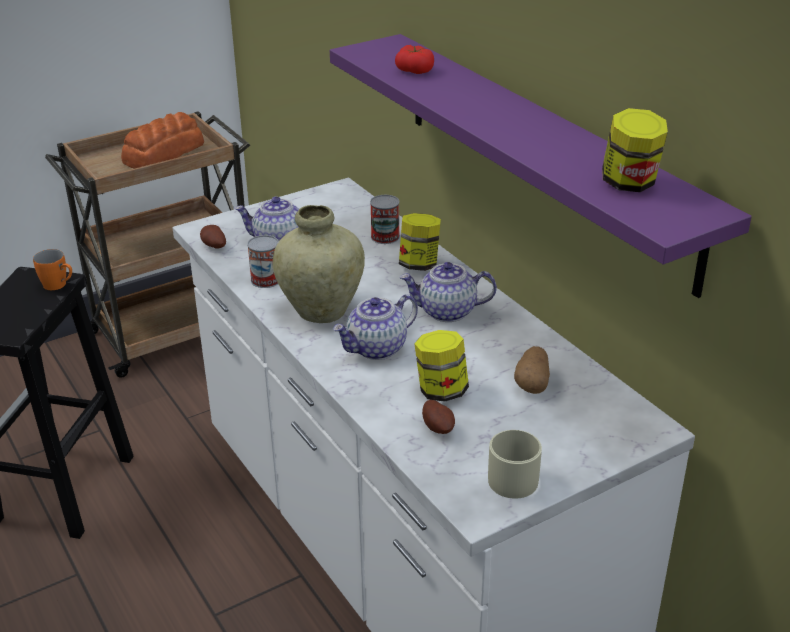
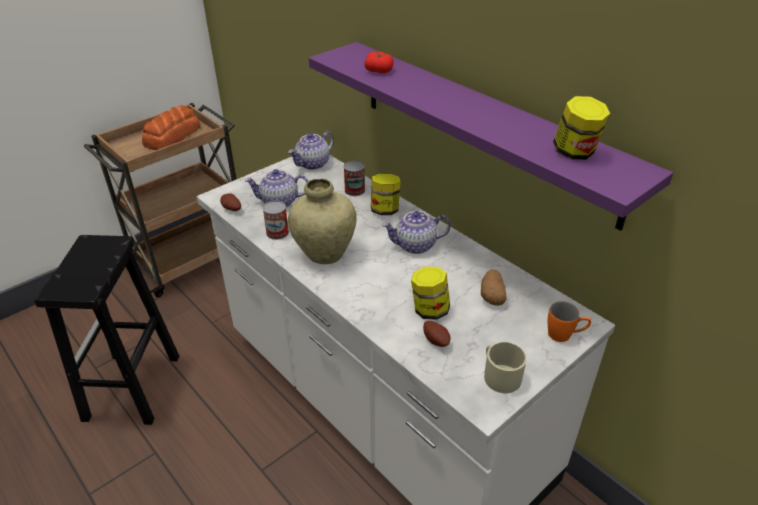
camera: 10 degrees left, 5 degrees up
orange mug [33,249,72,290] -> orange mug moved to [547,301,591,342]
teapot [333,294,418,360] -> teapot moved to [288,131,334,170]

